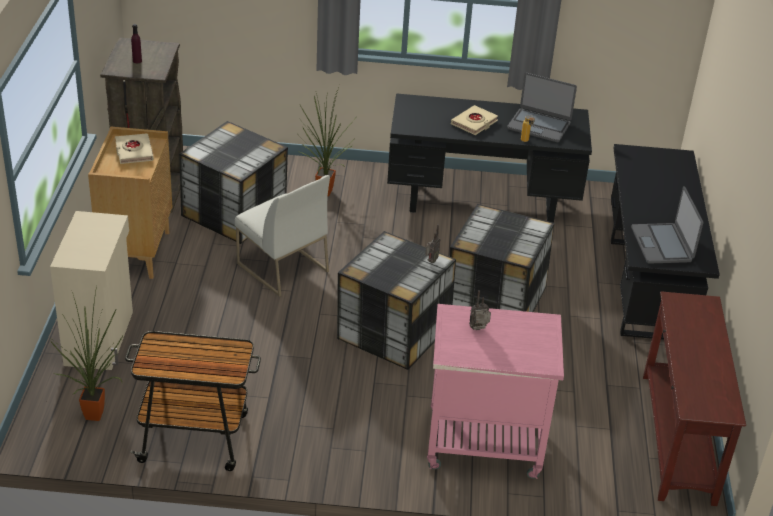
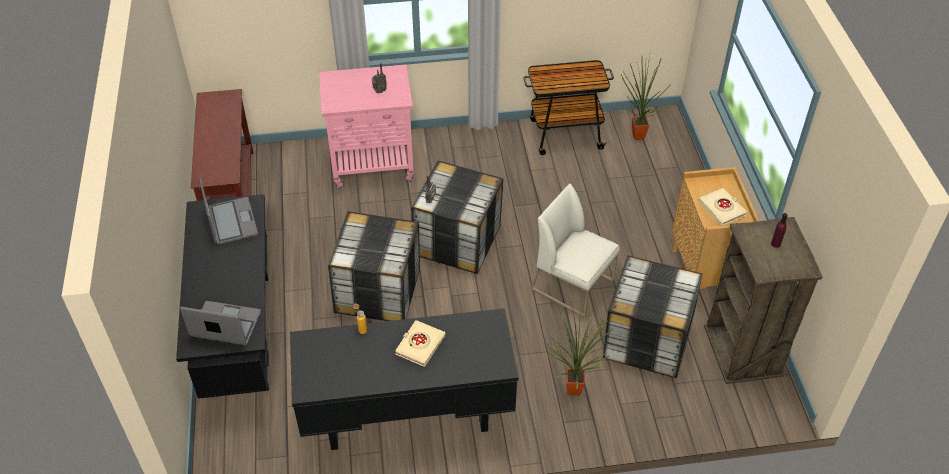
camera: 170 degrees right, 10 degrees up
beige cabinet [50,211,133,370] -> none
laptop [507,73,577,142] -> laptop moved to [180,301,261,345]

